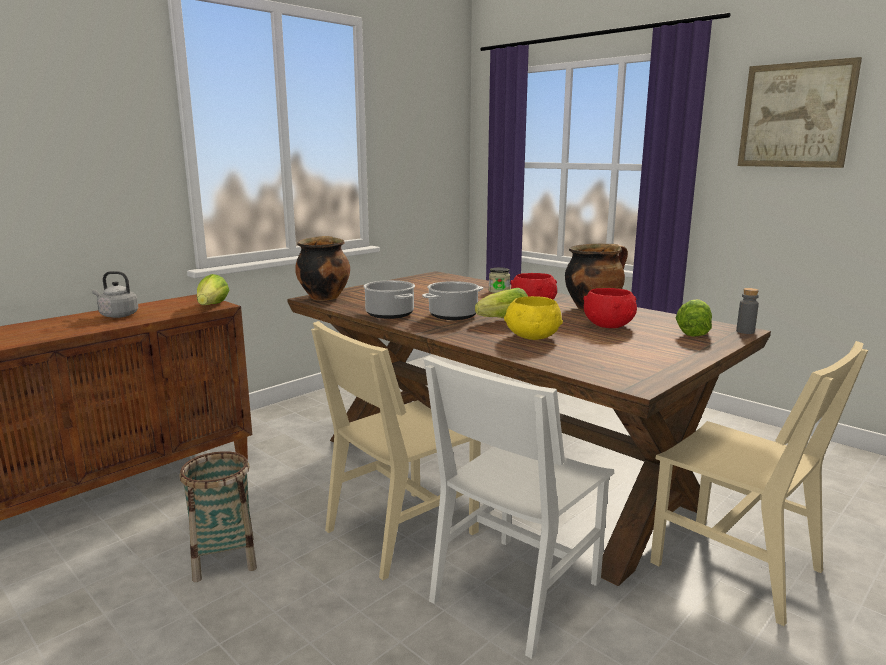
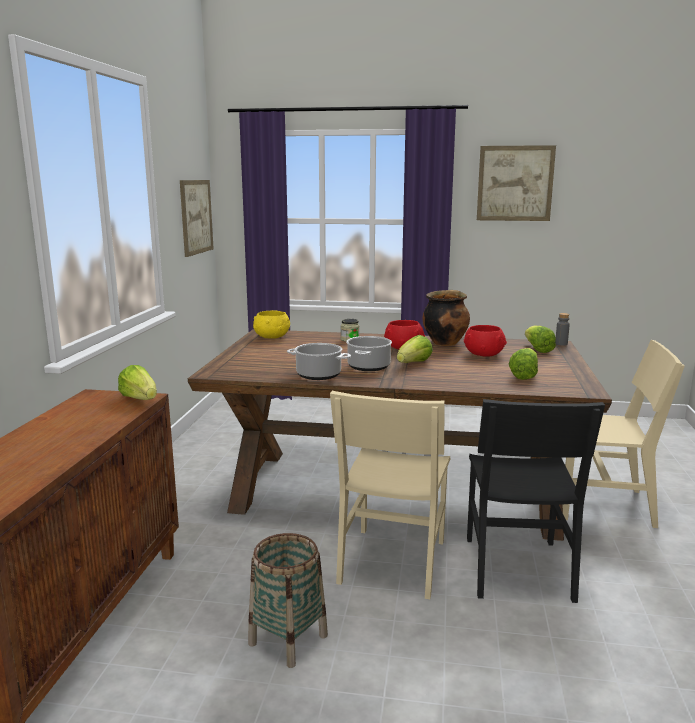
camera: 35 degrees left, 0 degrees up
grey kettle [92,271,139,318] -> none
cooking pot [295,236,350,301] -> none
white chair [424,356,614,659] -> black chair [467,399,605,603]
yellow bowl [504,296,563,340] -> yellow bowl moved to [253,310,290,339]
none -> picture [180,180,214,257]
none -> lettuce [509,348,538,380]

